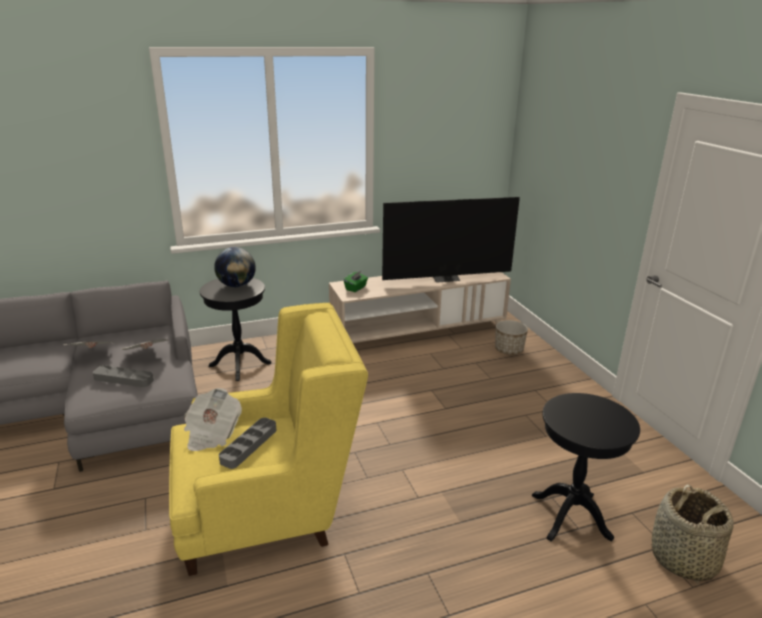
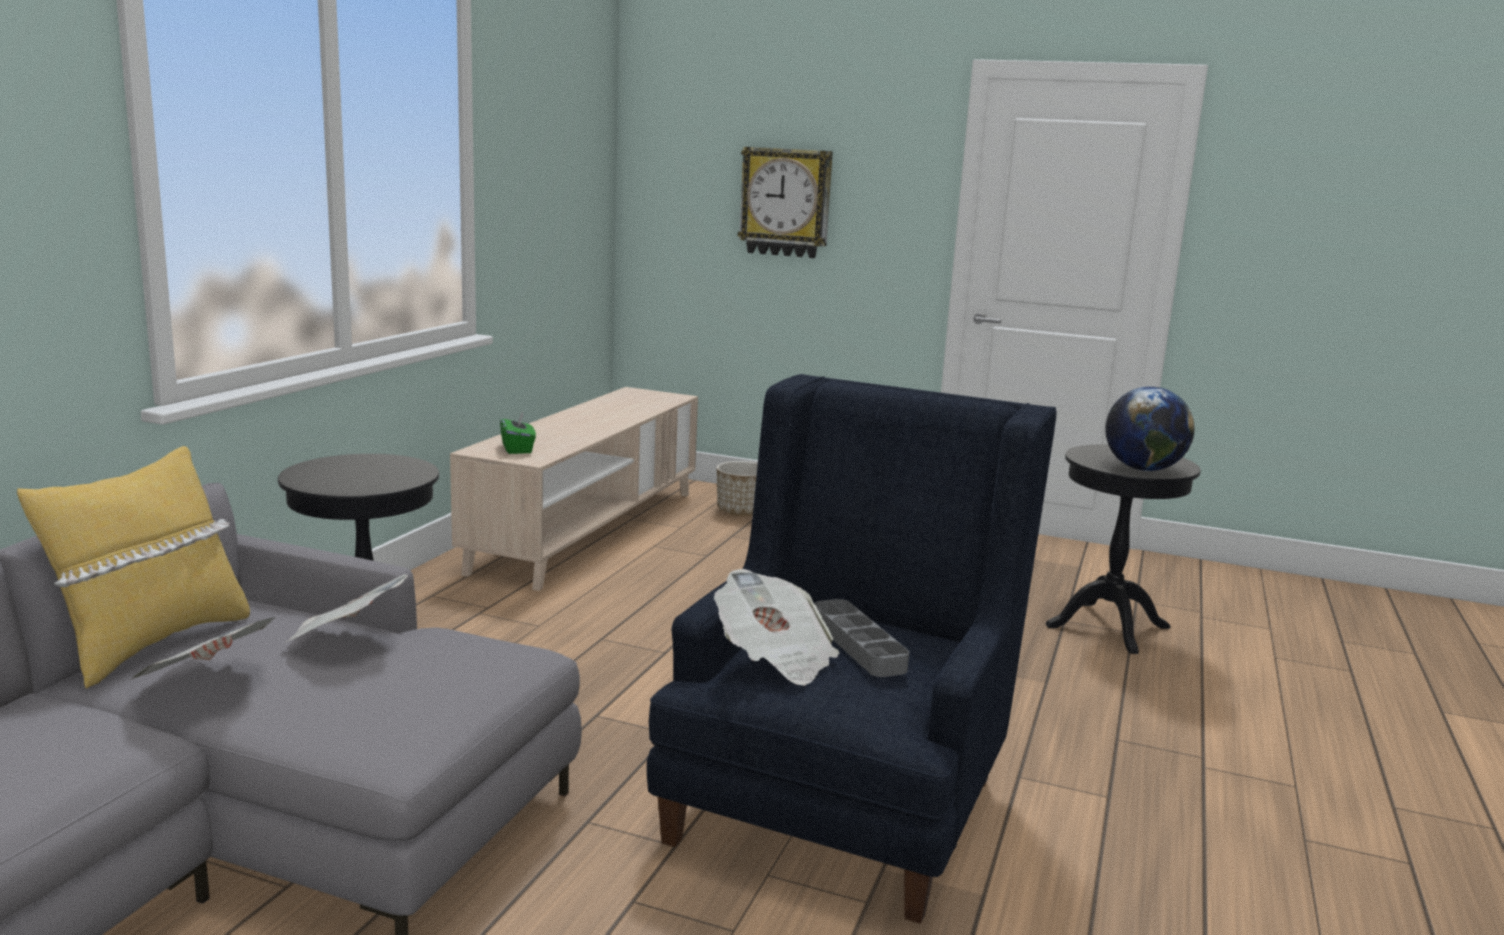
camera: 50 degrees left, 10 degrees down
grey tray [93,365,154,387] -> none
yellow armchair [169,303,368,576] -> blue armchair [647,374,1057,923]
globe [214,247,256,287] -> globe moved to [1105,386,1194,471]
television [382,197,520,283] -> none
basket [652,484,734,584] -> none
none -> yellow pillow [17,446,250,689]
none -> wall clock [738,147,833,258]

